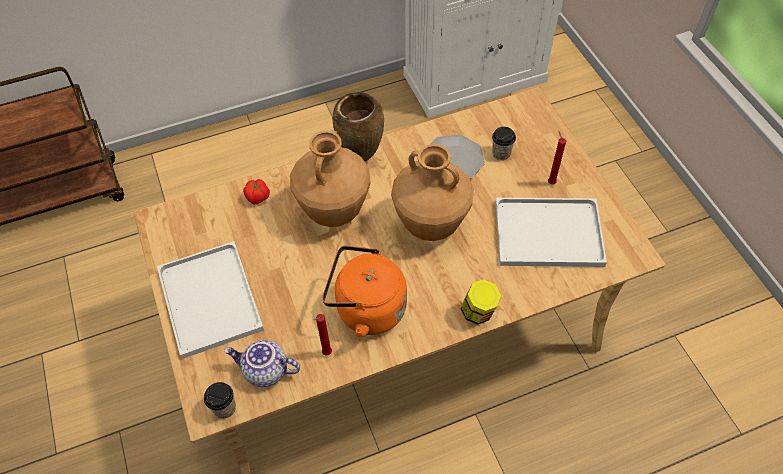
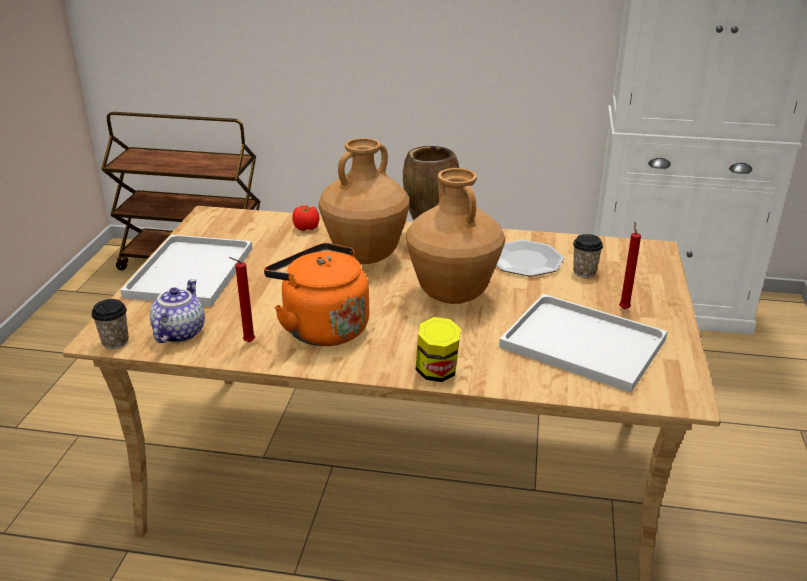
camera: 30 degrees right, 25 degrees down
teapot [224,340,300,387] -> teapot turned 60 degrees clockwise [150,279,205,343]

